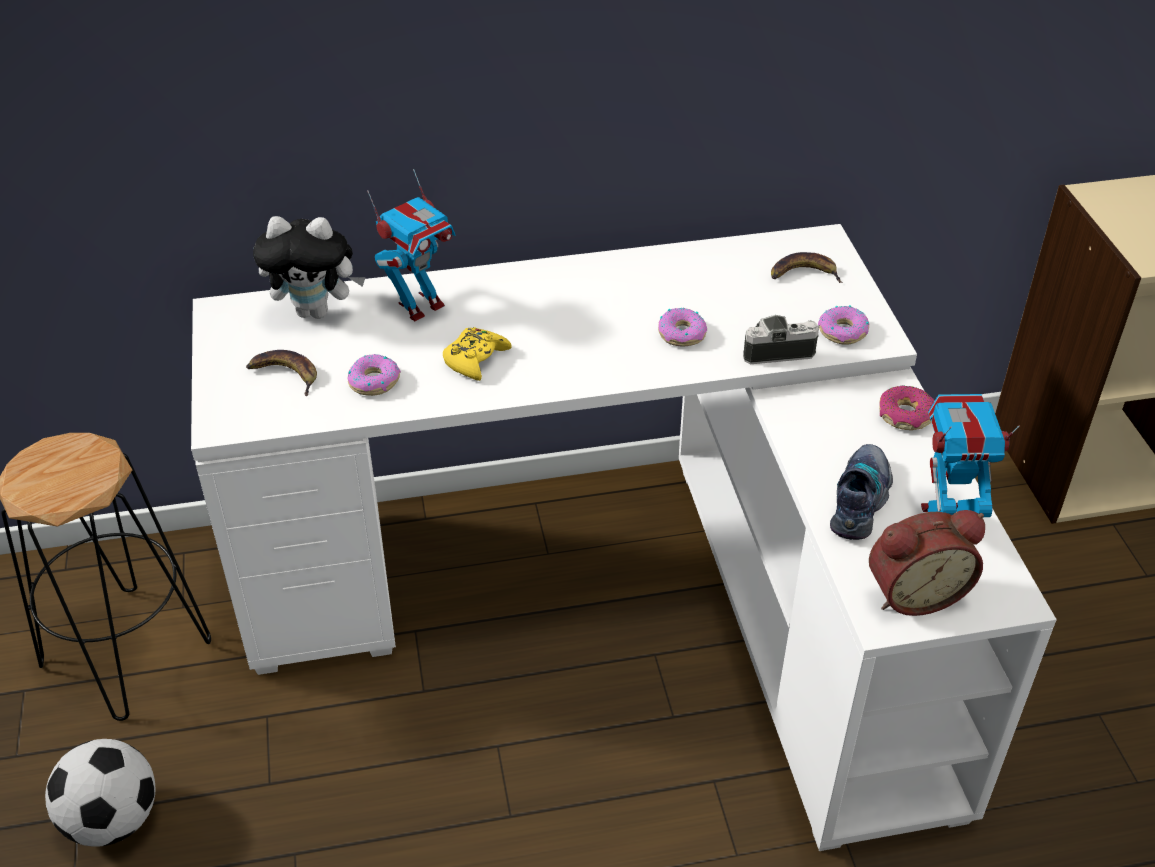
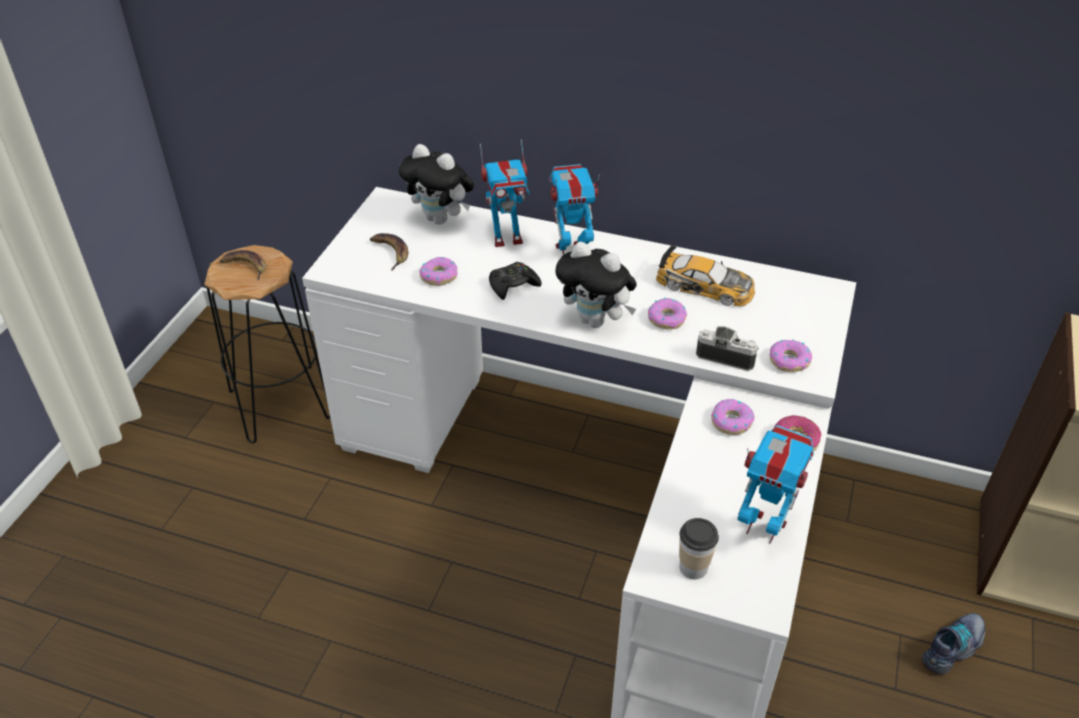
camera: 30 degrees right, 0 degrees up
football [45,739,156,847] -> none
yellow game controller [443,327,512,381] -> black game controller [489,262,541,300]
banana [771,252,843,283] -> banana moved to [220,250,266,280]
shoe [830,444,893,540] -> shoe moved to [922,613,985,675]
alarm clock [869,510,985,616] -> cup [679,518,719,579]
none -> toy robot [549,164,600,255]
none -> plush toy [556,242,637,328]
none -> toy car [656,245,755,306]
none -> donut [711,399,755,435]

